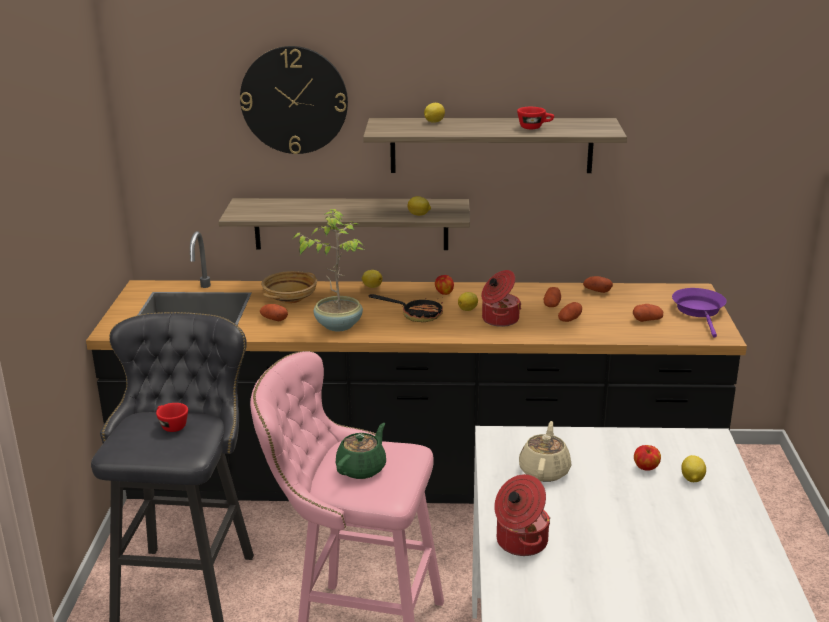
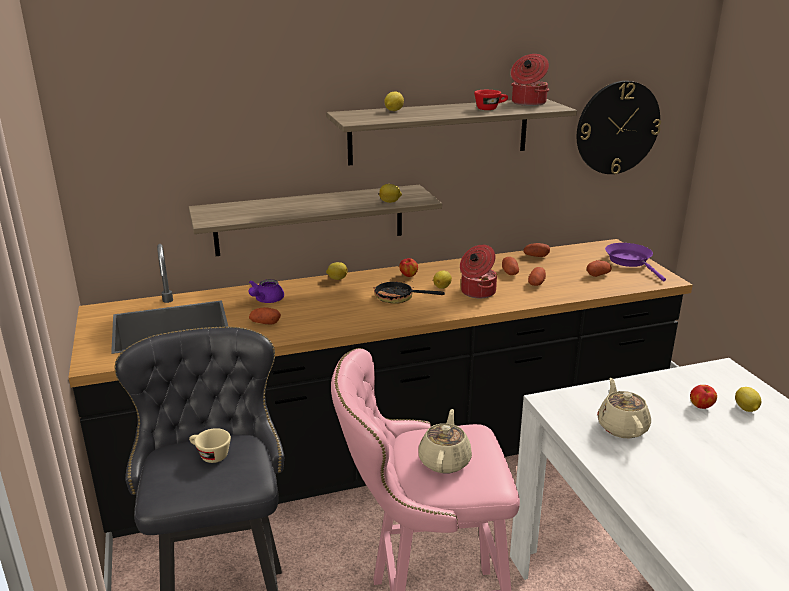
camera: 20 degrees left, 0 degrees up
red cup [156,403,188,432] -> beige cup [189,428,231,463]
wall clock [240,46,348,154] -> wall clock moved to [577,81,661,174]
beige bowl [261,271,317,304] -> purple teapot [248,279,284,303]
potted plant [293,209,364,331] -> none
green teapot [336,423,386,479] -> beige teapot [419,409,472,473]
frying pan [369,294,443,322] -> frying pan turned 150 degrees counterclockwise [373,281,445,304]
cooking pot [494,474,550,556] -> cooking pot moved to [511,54,549,106]

